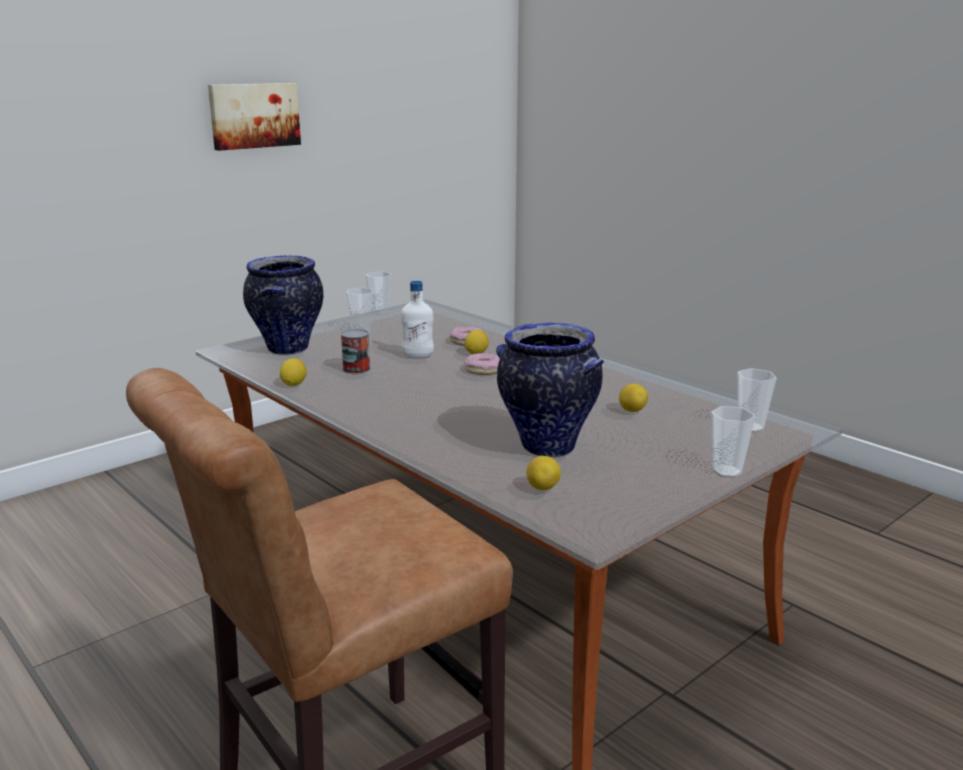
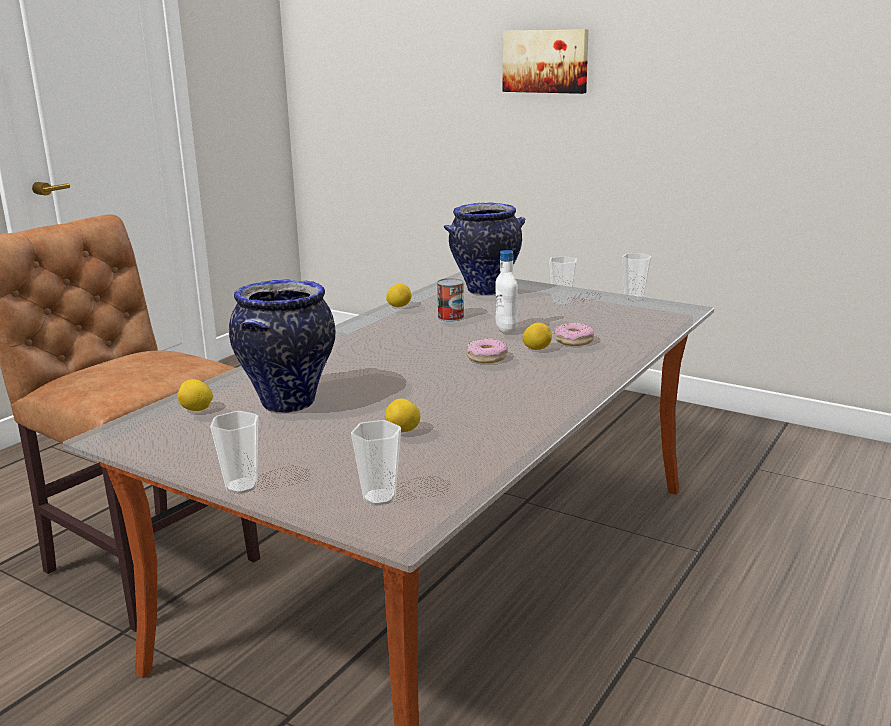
camera: 75 degrees right, 0 degrees up
picture [208,83,301,151] -> picture moved to [503,29,589,94]

